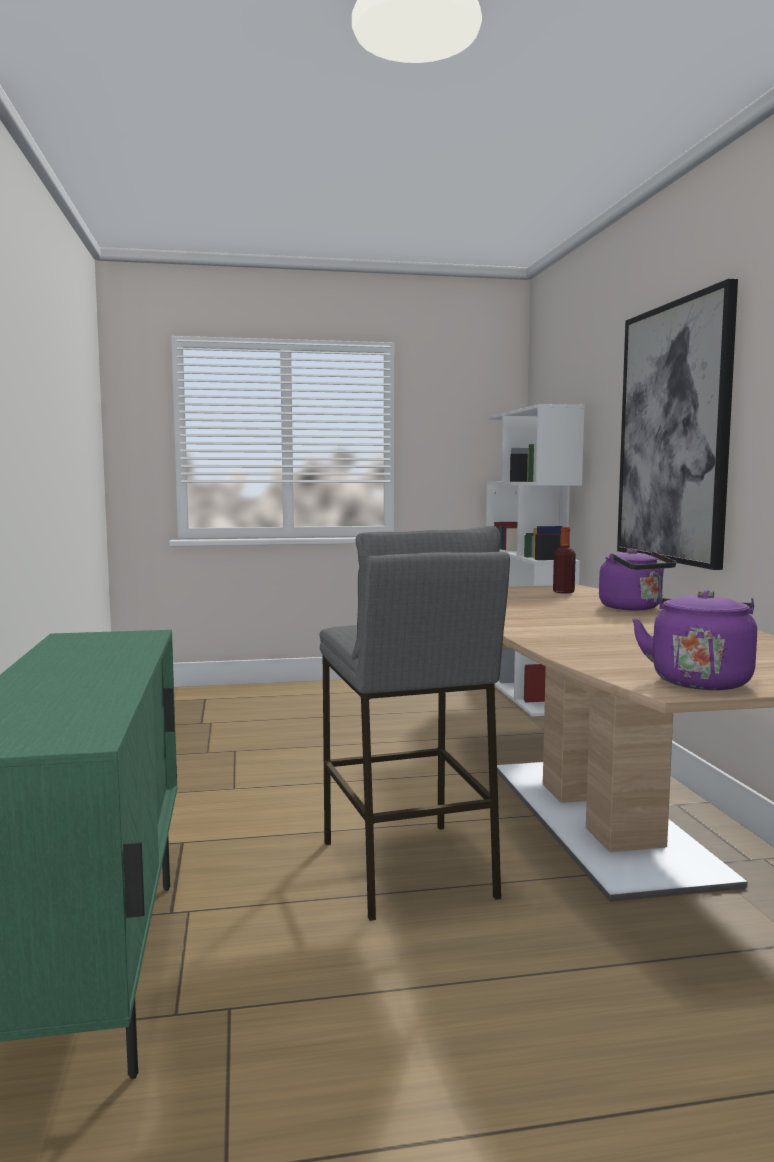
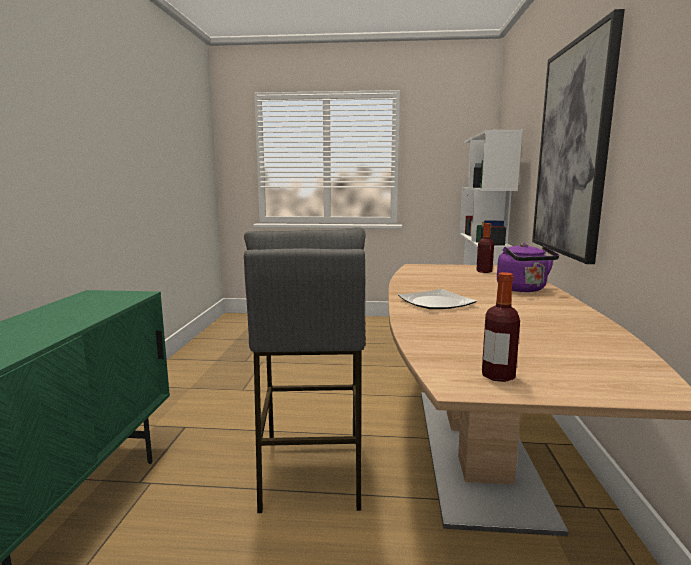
camera: 15 degrees right, 5 degrees up
purple kettle [632,590,757,690] -> bottle [482,272,520,382]
none -> plate [398,289,477,309]

